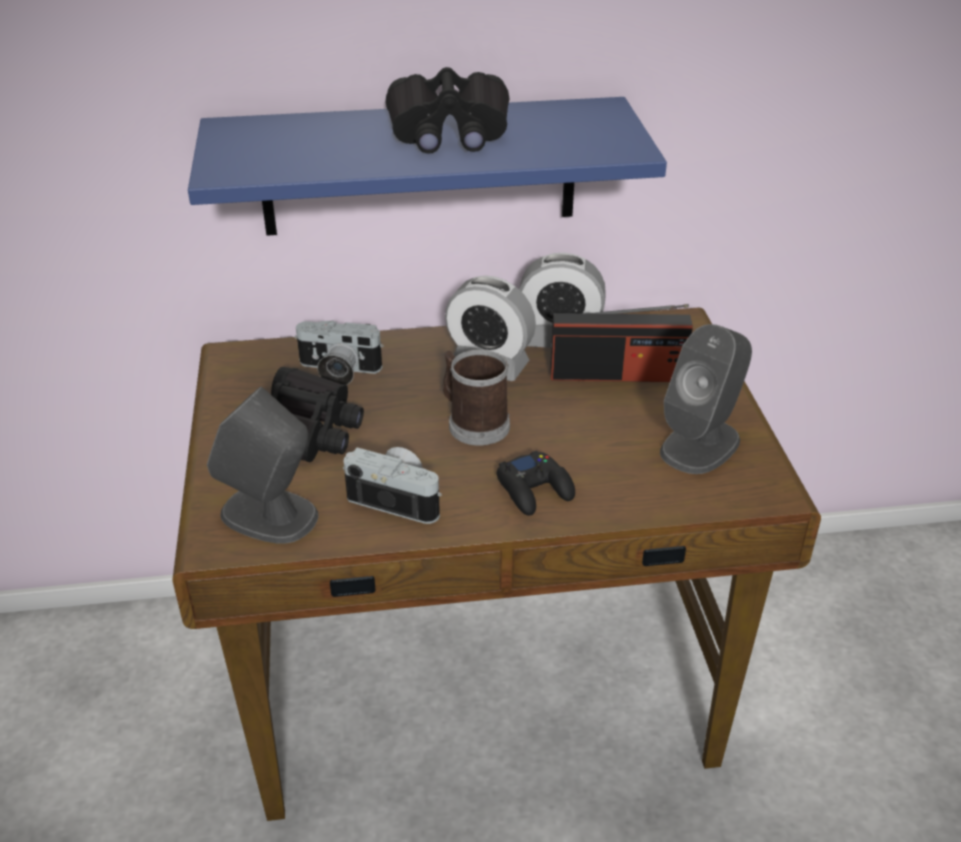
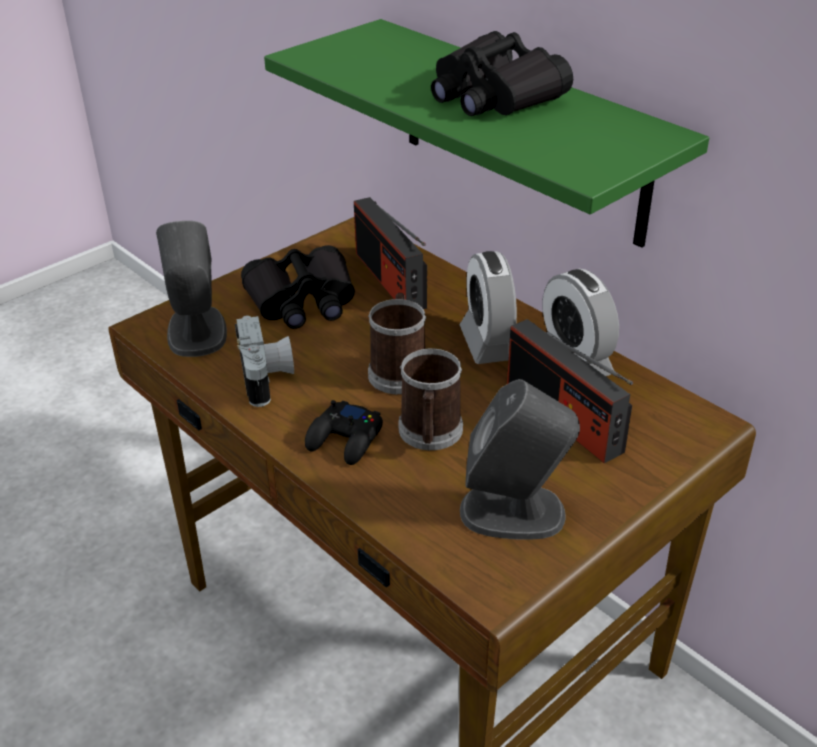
camera: 55 degrees right, 0 degrees up
blue shelf [188,97,667,236] -> green shelf [264,19,709,248]
camera [294,320,384,385] -> radio [354,197,427,309]
none -> mug [399,348,463,450]

